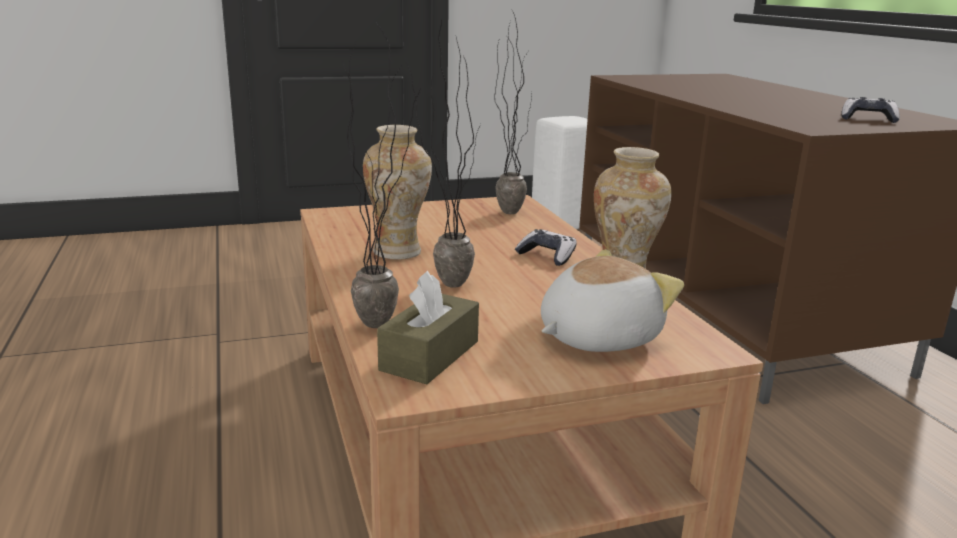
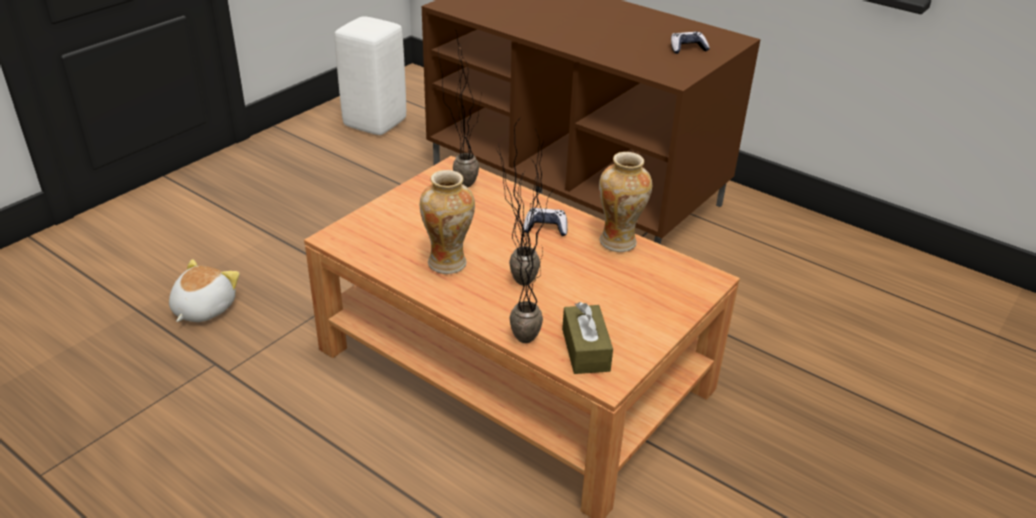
camera: 35 degrees left, 15 degrees up
plush toy [541,249,684,352] -> plush toy moved to [169,259,240,322]

